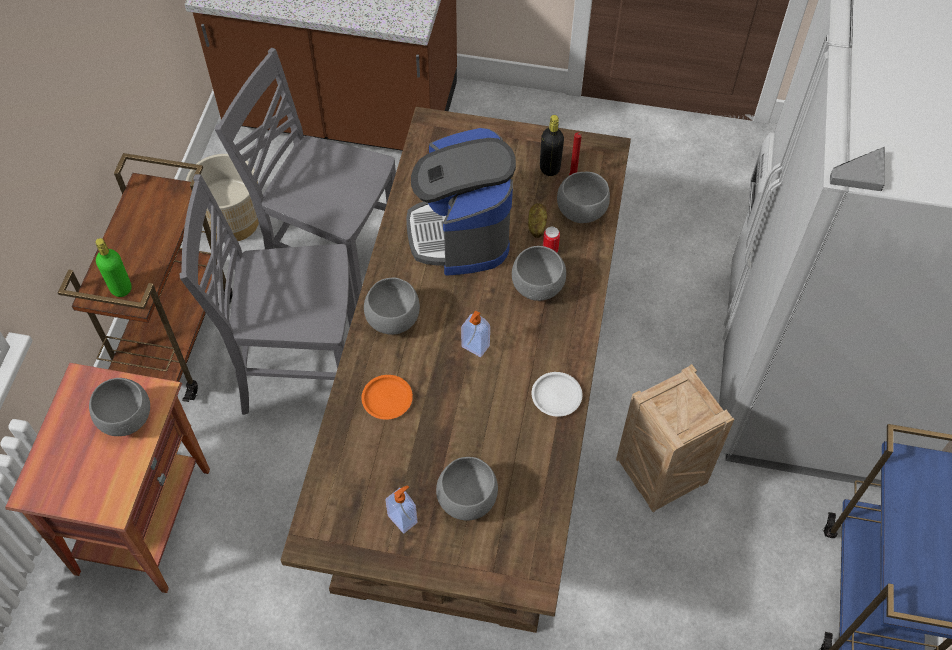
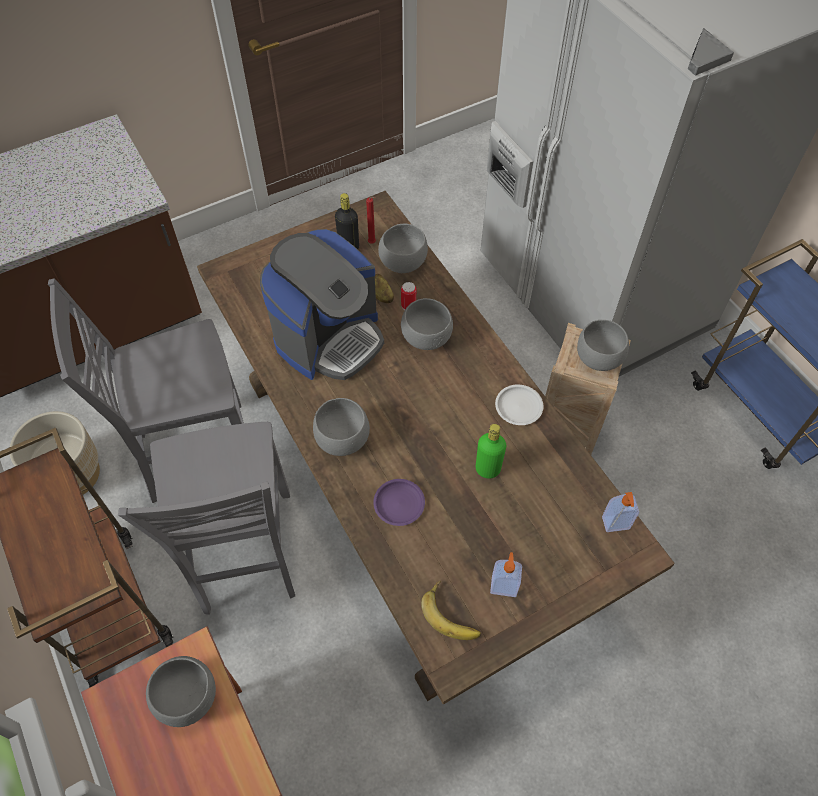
camera: 40 degrees left, 0 degrees up
green bottle [95,238,132,297] -> green bottle moved to [476,424,506,479]
grey chair [179,174,356,415] -> grey chair turned 60 degrees counterclockwise [118,422,295,615]
orange plate [362,375,413,420] -> purple plate [373,479,425,526]
coffee machine [406,128,516,275] -> coffee machine turned 90 degrees counterclockwise [260,229,384,380]
grey bowl [436,457,498,521] -> grey bowl moved to [577,320,629,371]
soap dispenser [461,310,490,357] -> soap dispenser moved to [602,492,639,532]
none -> banana [421,581,481,640]

